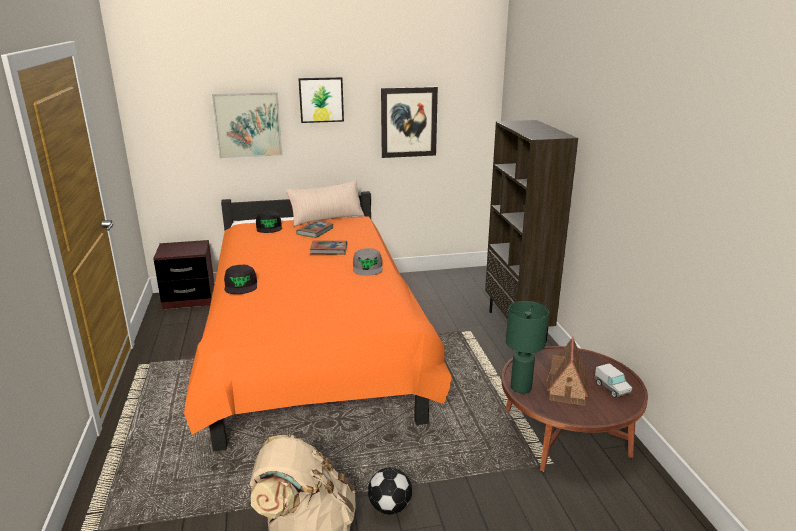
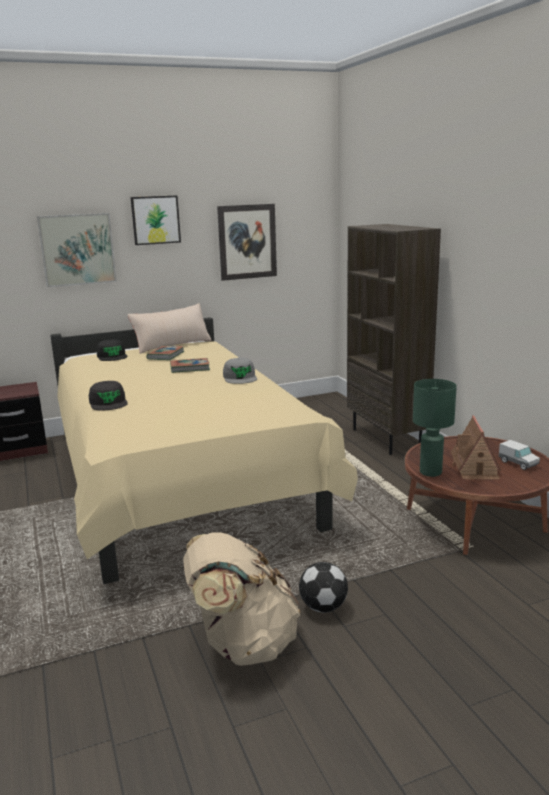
camera: 10 degrees left, 5 degrees down
orange bed [184,191,451,451] -> beige bed [50,317,358,584]

